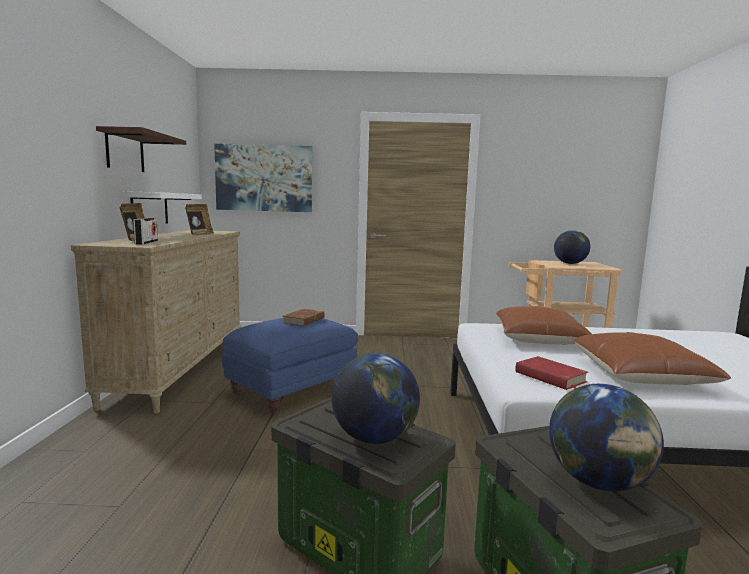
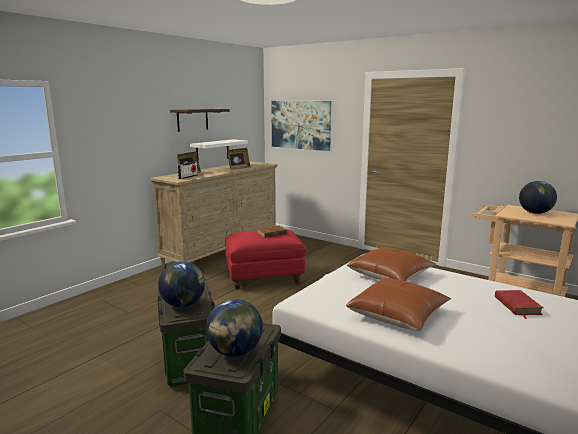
camera: 35 degrees right, 5 degrees up
blue ottoman [222,318,358,414] -> red ottoman [225,230,306,289]
red book [515,356,588,390] -> red book moved to [495,290,543,319]

